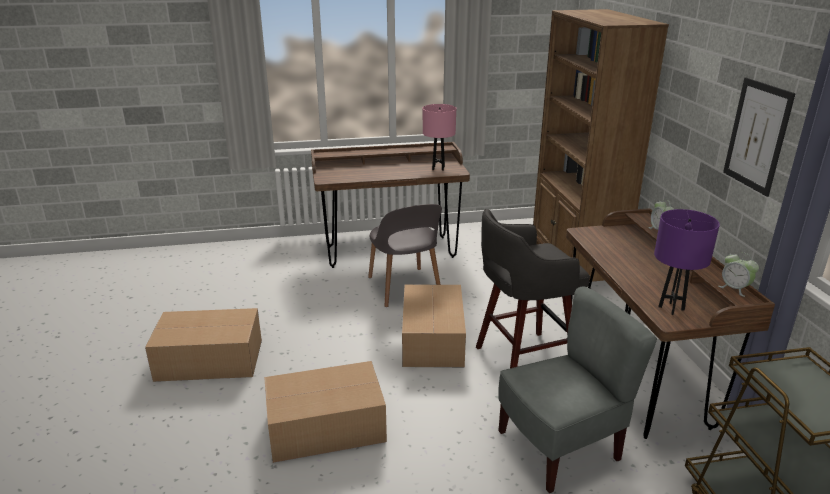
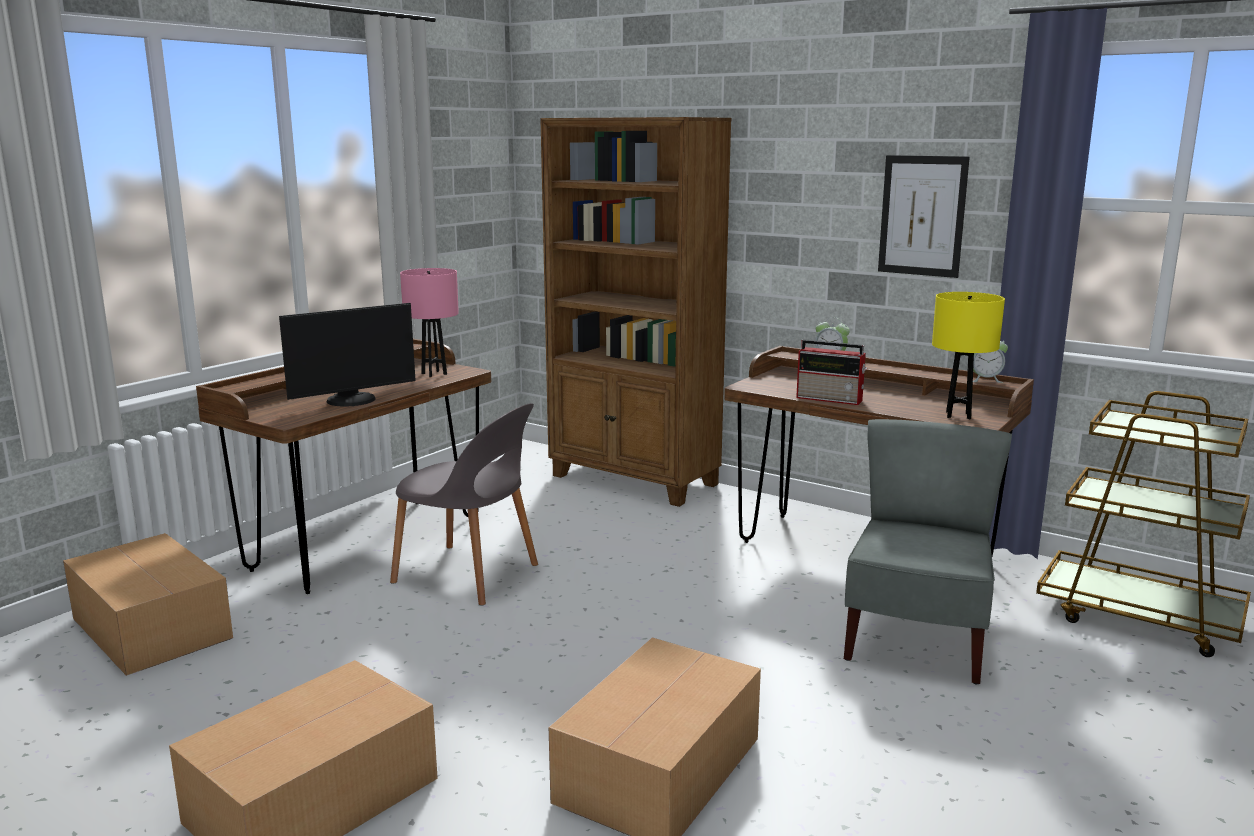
camera: 45 degrees left, 10 degrees down
cardboard box [402,284,466,367] -> cardboard box moved to [63,533,233,676]
grey stool [476,209,590,368] -> none
purple table lamp [654,209,720,315] -> yellow table lamp [932,292,1005,419]
none -> monitor [279,303,416,407]
none -> radio [796,340,868,405]

